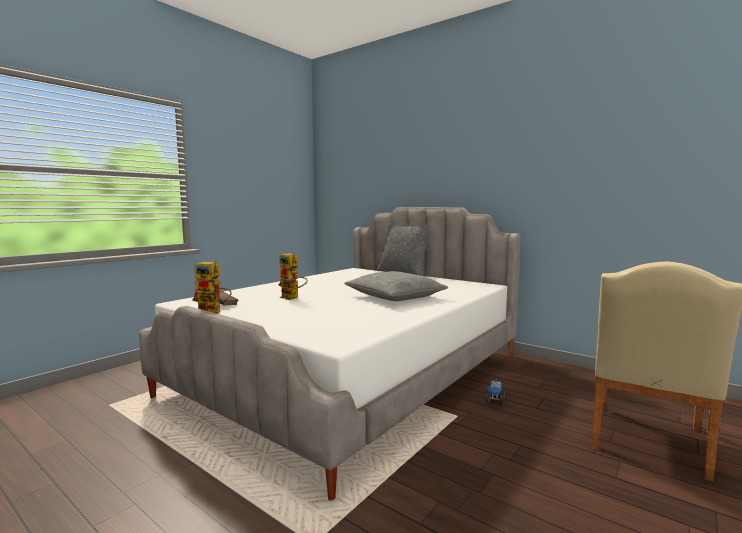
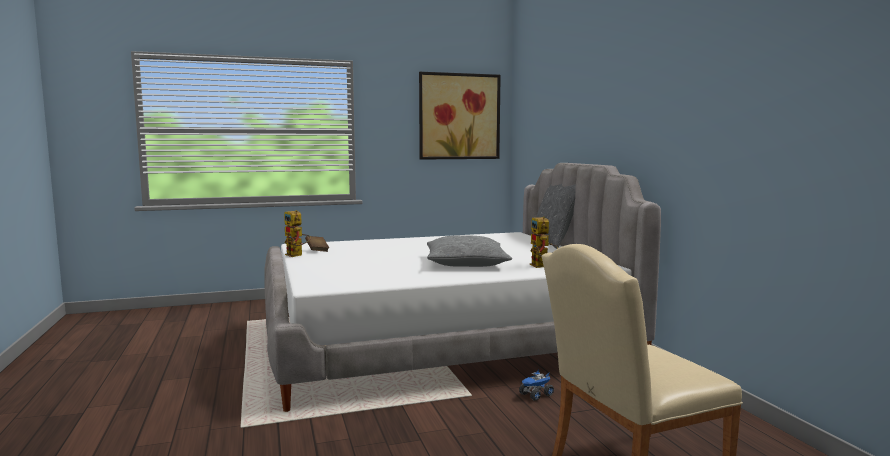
camera: 35 degrees right, 0 degrees up
toy robot [278,252,308,300] -> toy robot moved to [530,217,558,268]
none -> picture [419,72,501,160]

